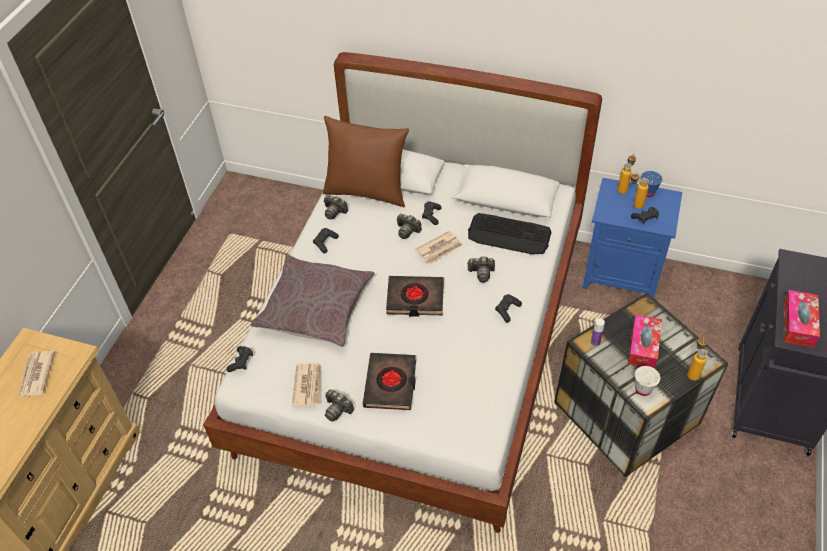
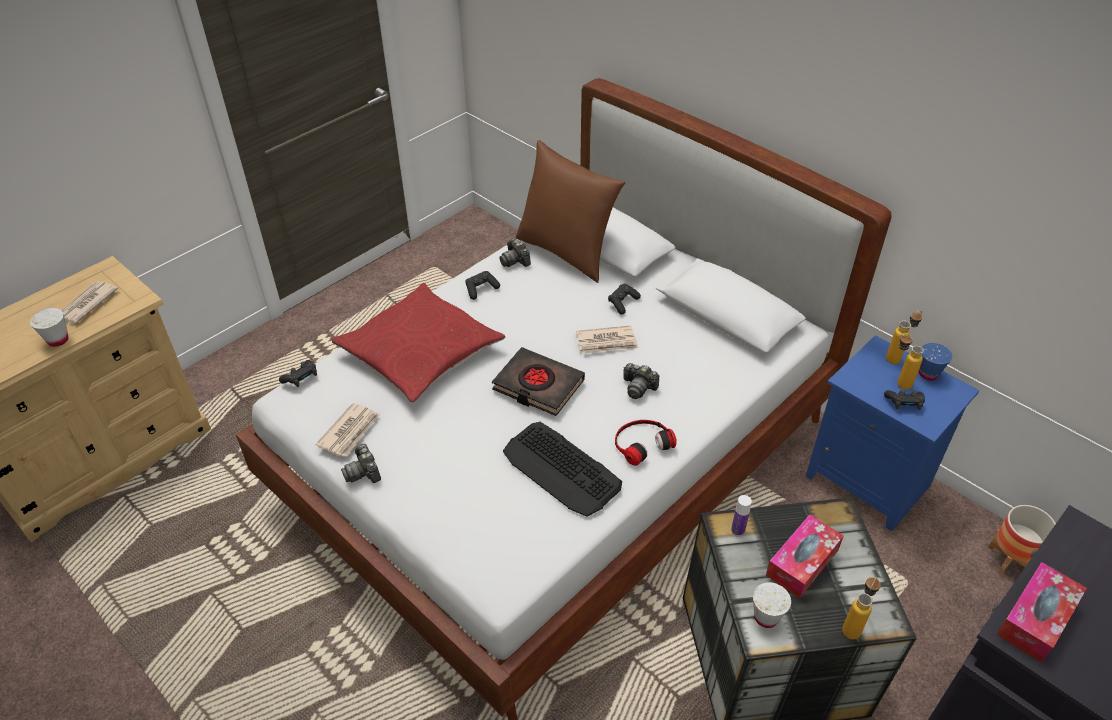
camera: 25 degrees right, 5 degrees down
grey pillow [251,255,374,347] -> red pillow [332,283,505,403]
black book [363,353,416,410] -> none
camera [397,214,422,239] -> none
keyboard [468,213,552,254] -> keyboard moved to [503,422,622,517]
black game controller [495,294,522,322] -> headphones [615,420,676,466]
none -> white cup [30,308,68,347]
none -> planter [988,505,1056,575]

